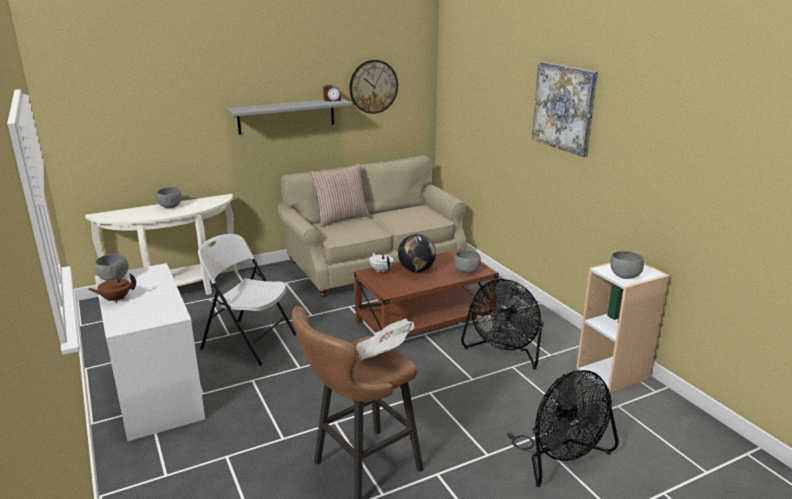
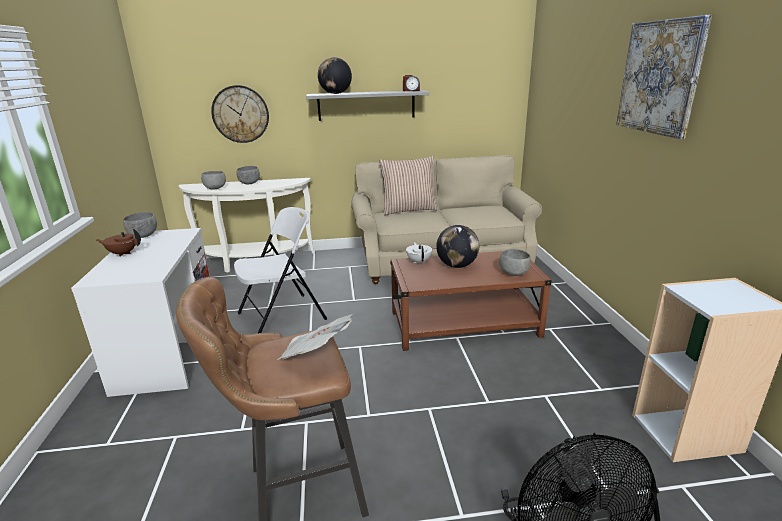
camera: 20 degrees right, 0 degrees up
white chair [198,234,296,366] -> white chair turned 105 degrees clockwise [234,207,327,333]
wall clock [349,60,398,114] -> wall clock moved to [211,85,269,143]
black fan [461,279,544,370] -> none
grey bowl [610,251,644,279] -> grey bowl moved to [201,171,226,190]
none -> globe [318,57,352,94]

